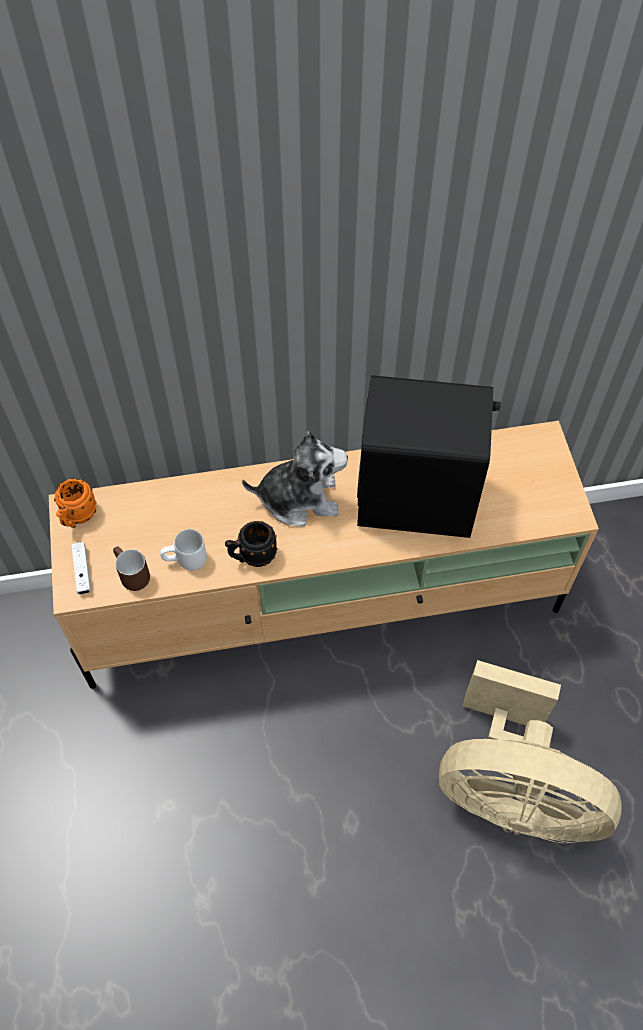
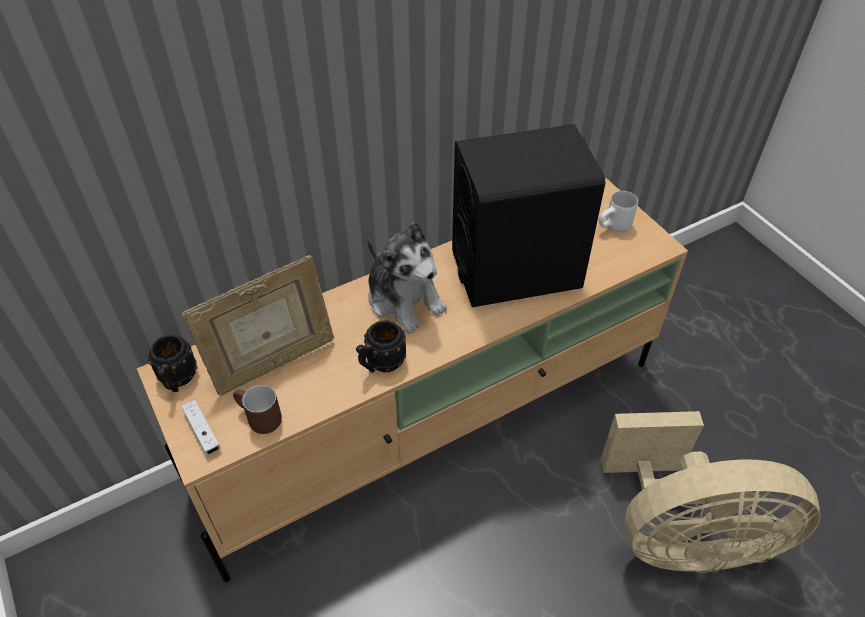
camera: 20 degrees left, 10 degrees down
orange mug [54,478,97,528] -> black mug [148,335,198,392]
white mug [160,529,207,571] -> white mug moved to [599,191,638,232]
plush toy [242,431,348,527] -> plush toy turned 75 degrees clockwise [367,222,447,333]
none -> picture frame [182,255,334,396]

